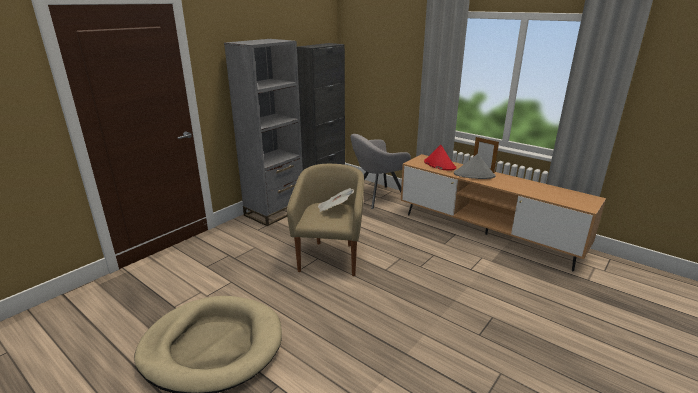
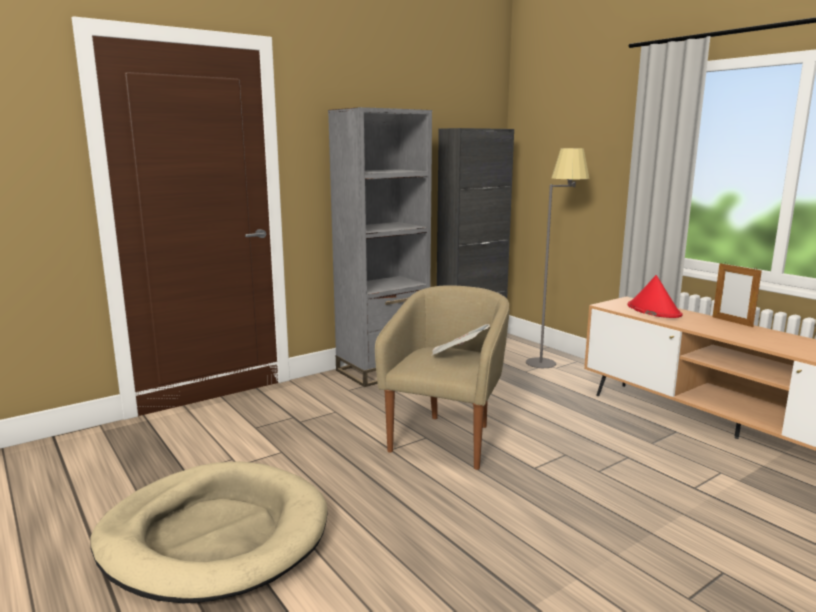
camera: 15 degrees right, 10 degrees down
grey armchair [351,134,411,209] -> grey floor lamp [526,148,589,368]
grey hat [454,154,495,179] -> none

